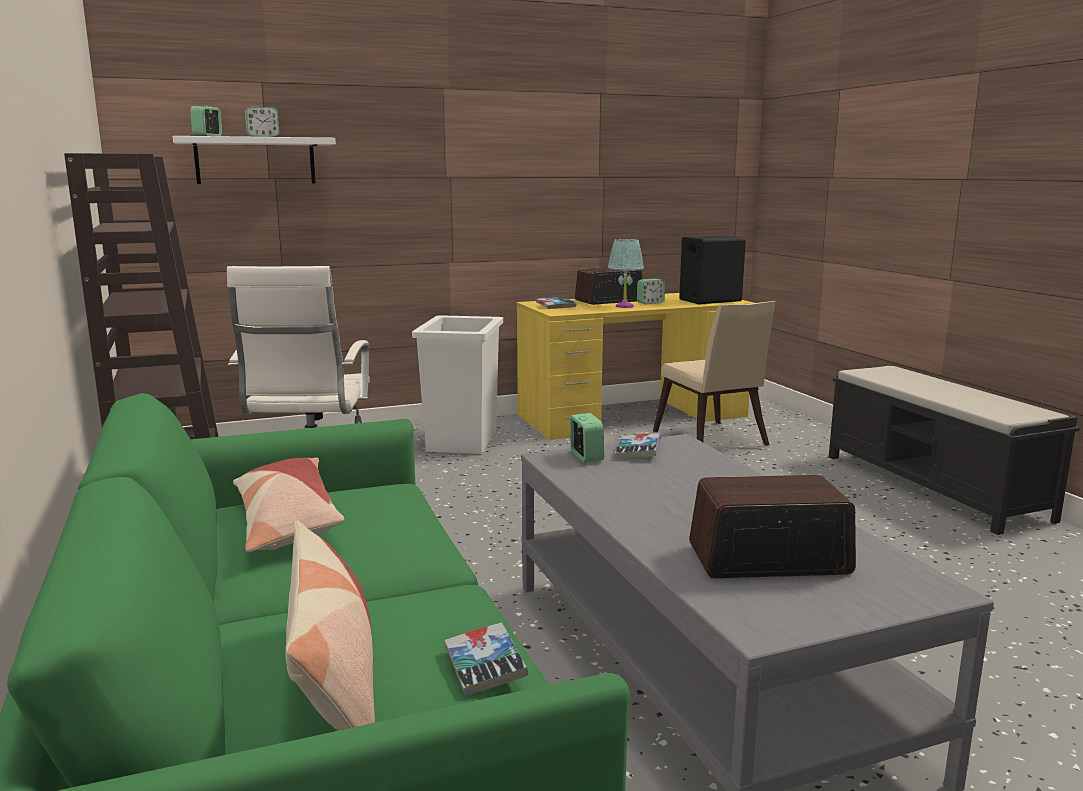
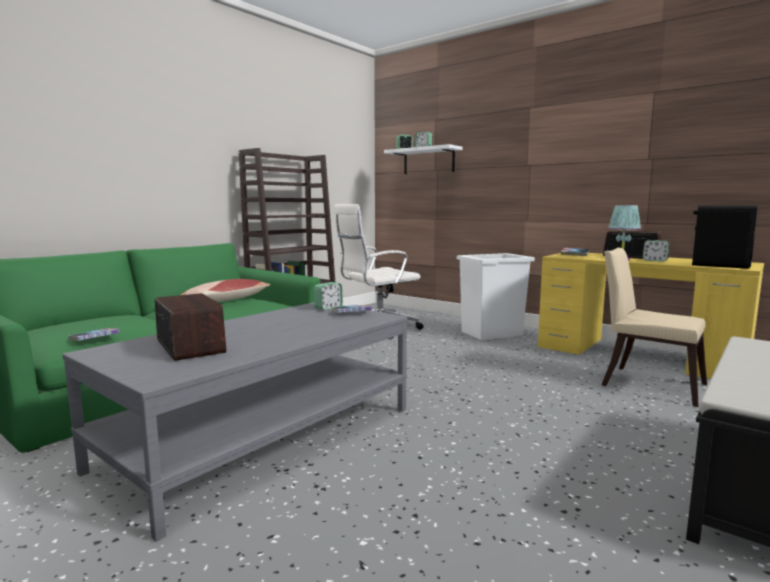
camera: 60 degrees right, 5 degrees down
pillow [285,521,375,731] -> none
beige chair [653,301,776,446] -> beige chair turned 90 degrees clockwise [601,248,707,407]

